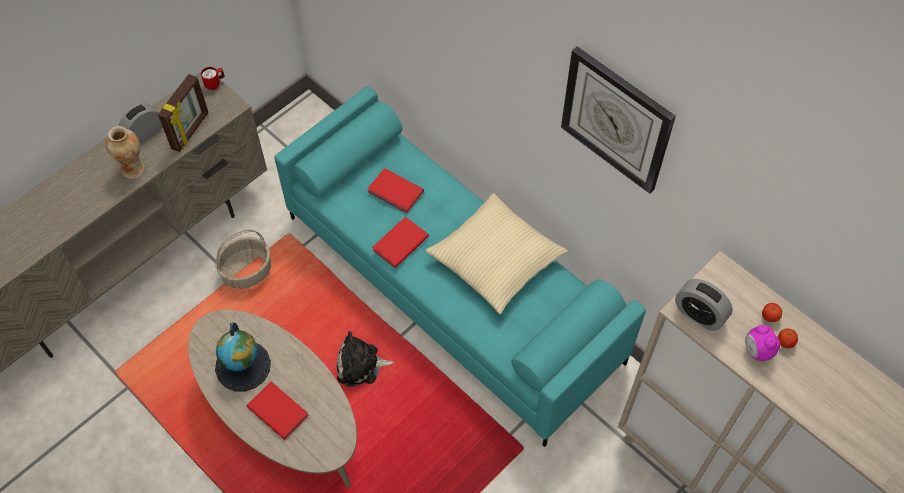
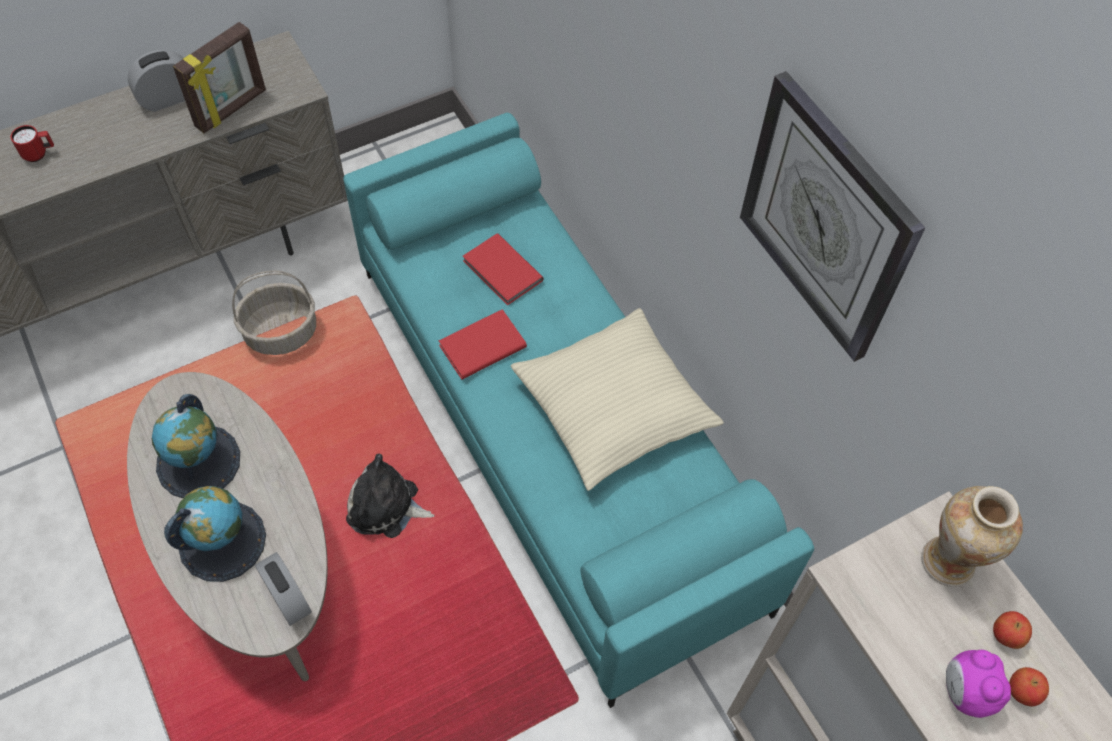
camera: 15 degrees right, 0 degrees up
vase [105,126,145,179] -> vase moved to [921,486,1023,587]
red mug [201,67,225,90] -> red mug moved to [10,125,54,162]
red book [247,382,309,440] -> globe [164,486,266,582]
alarm clock [675,279,733,331] -> alarm clock moved to [255,552,312,626]

